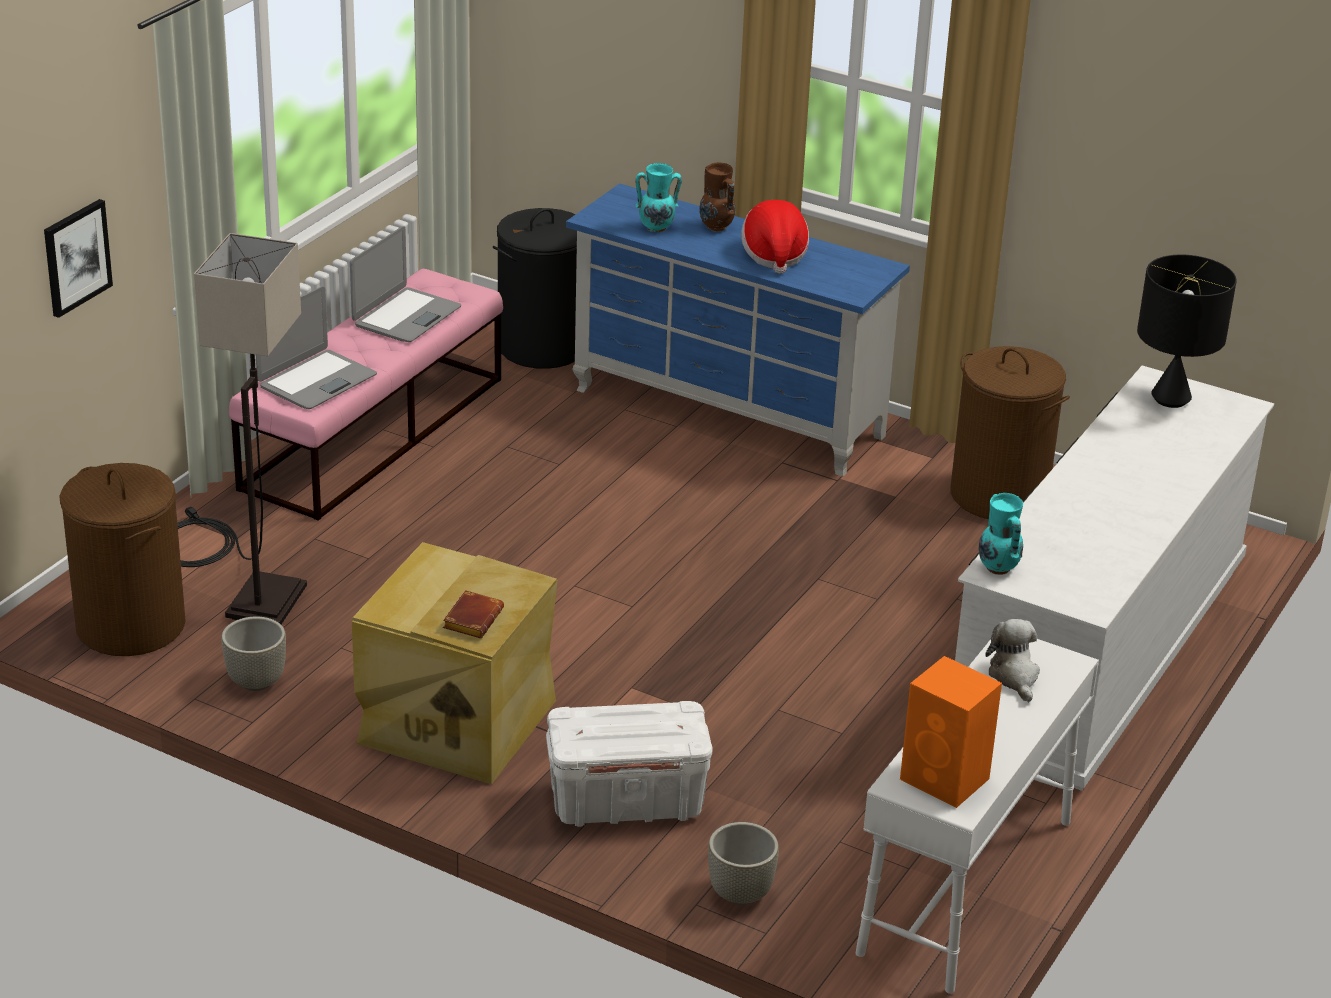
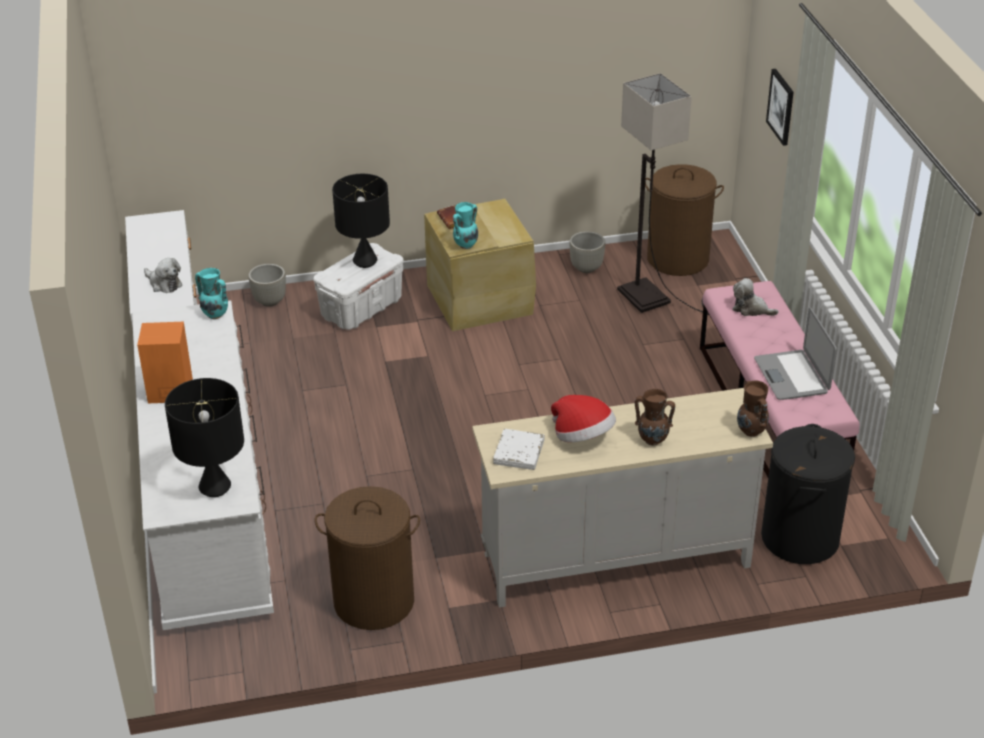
camera: 140 degrees right, 5 degrees up
laptop [255,286,377,409] -> plush toy [733,278,779,316]
blue dresser [566,183,910,477] -> beige dresser [472,388,773,608]
turquoise vase [635,163,682,232] -> turquoise vase moved to [453,202,478,249]
orange speaker [900,656,1002,808] -> orange speaker moved to [137,322,193,403]
none -> black table lamp [332,174,390,268]
none -> white book [493,429,545,470]
none -> brown vase [737,381,769,437]

